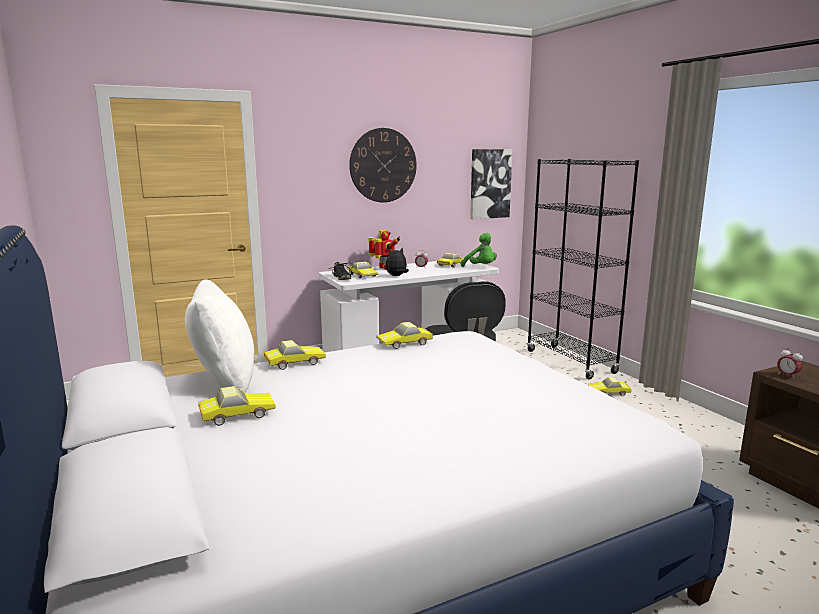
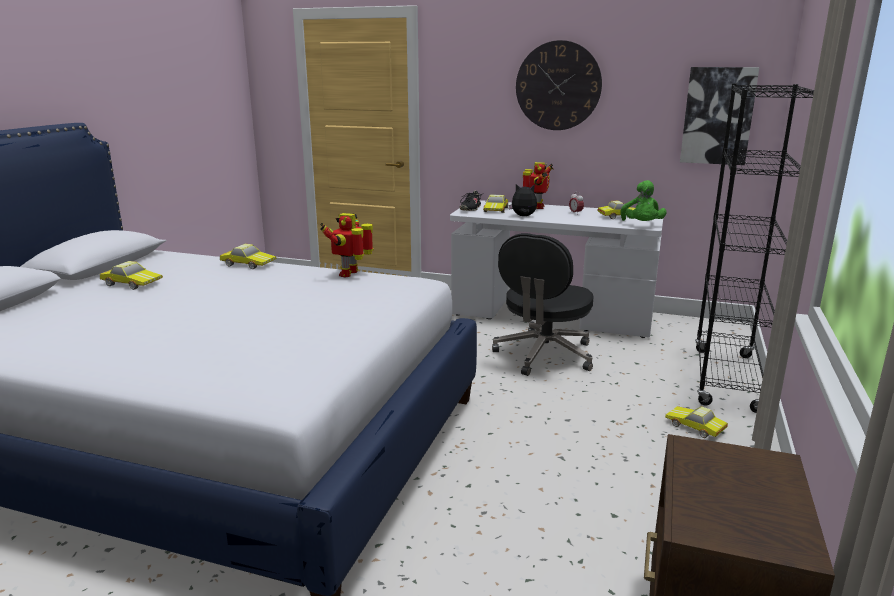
camera: 45 degrees right, 5 degrees up
white pillow [185,280,254,393] -> none
toy car [376,322,433,349] -> toy robot [320,213,374,277]
alarm clock [777,348,803,379] -> none

